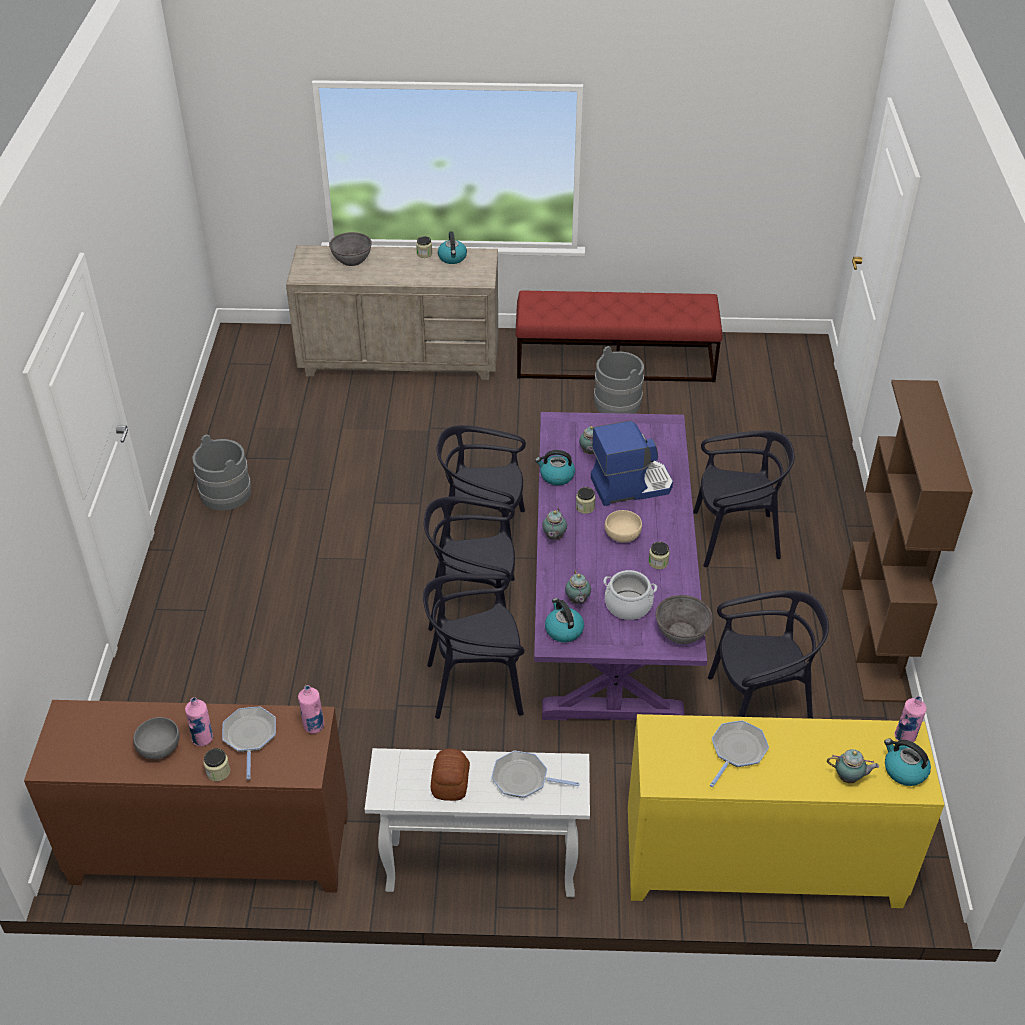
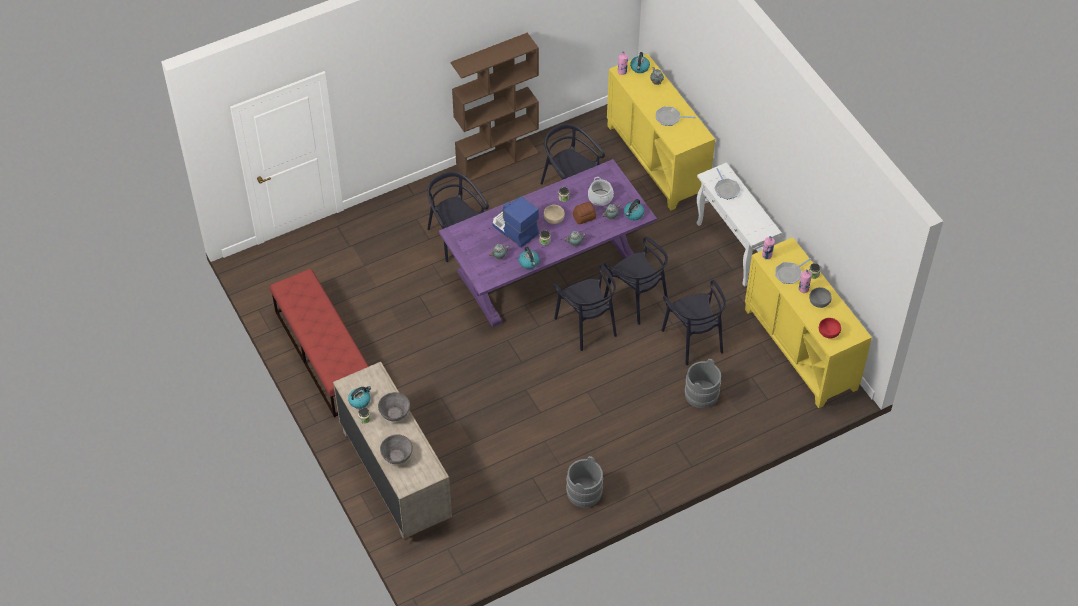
camera: 120 degrees left, 10 degrees up
brown cabinet [24,700,348,892] -> yellow cabinet [745,237,872,408]
bread [430,749,470,801] -> bread moved to [573,202,596,224]
black chair [437,425,526,548] -> black chair moved to [661,280,726,365]
grey bucket [594,346,644,414] -> grey bucket moved to [685,359,721,408]
grey bowl [656,595,713,644] -> grey bowl moved to [378,392,410,421]
none -> red bowl [819,318,841,339]

